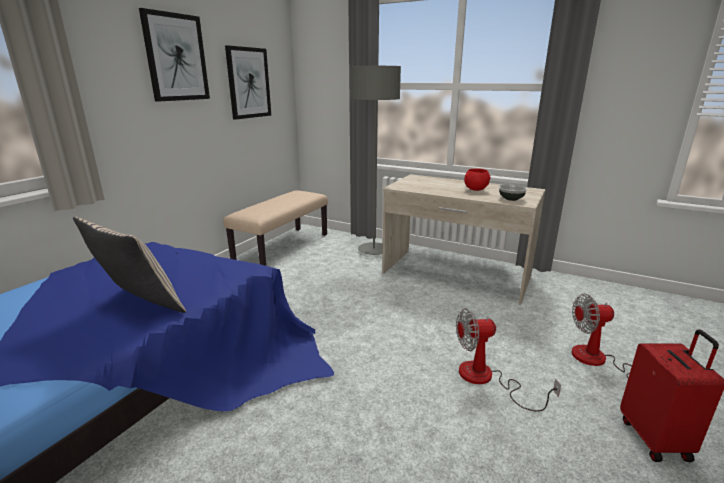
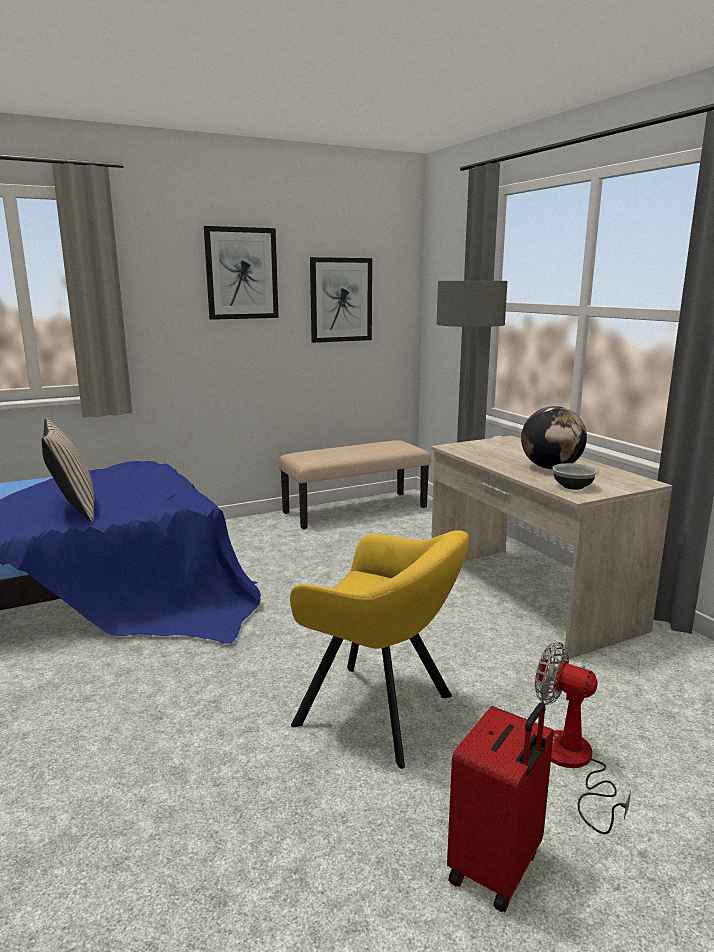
camera: 35 degrees right, 5 degrees down
fan [456,308,561,412] -> yellow armchair [290,530,469,769]
red bowl [464,169,491,191] -> globe [521,406,587,469]

